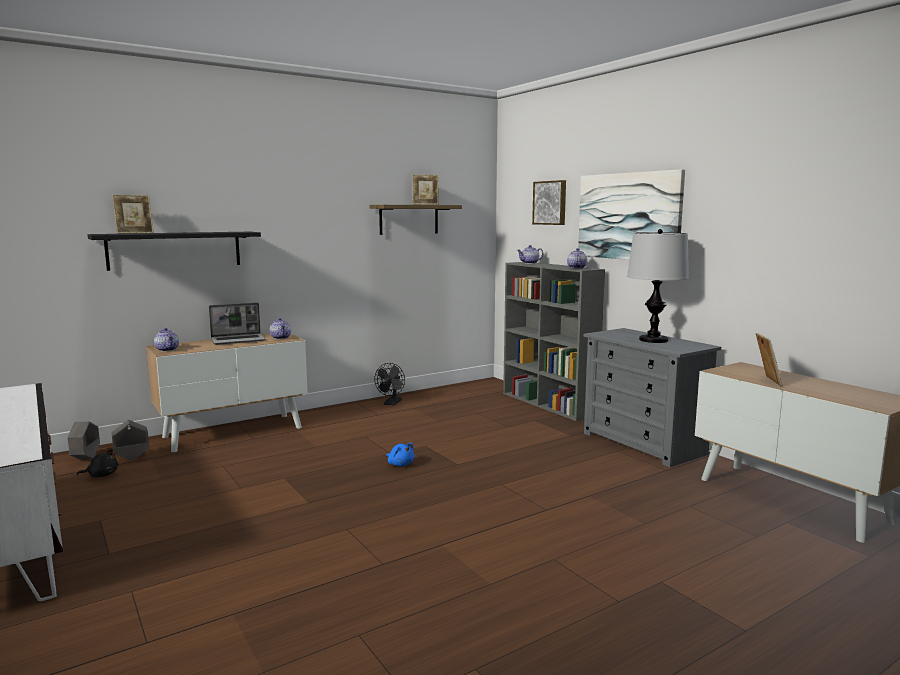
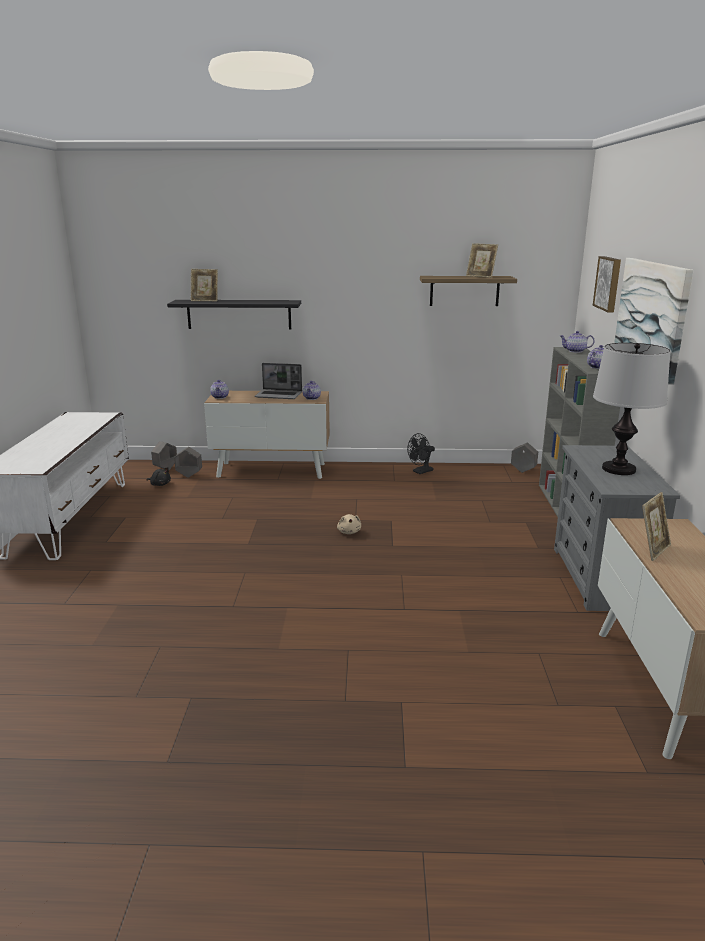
camera: 35 degrees right, 10 degrees up
blue plush toy [386,443,415,466] -> beige plush toy [337,514,361,534]
none -> grey planter [511,442,538,473]

